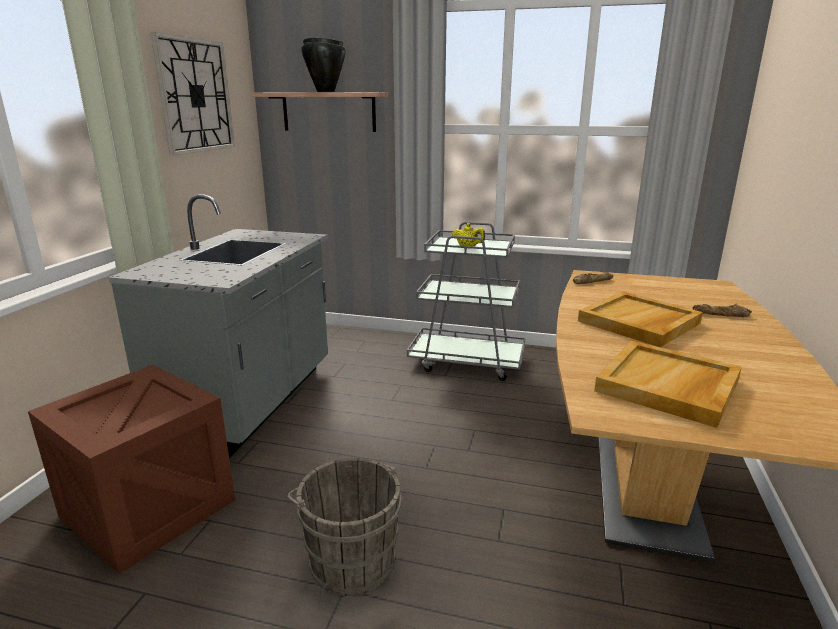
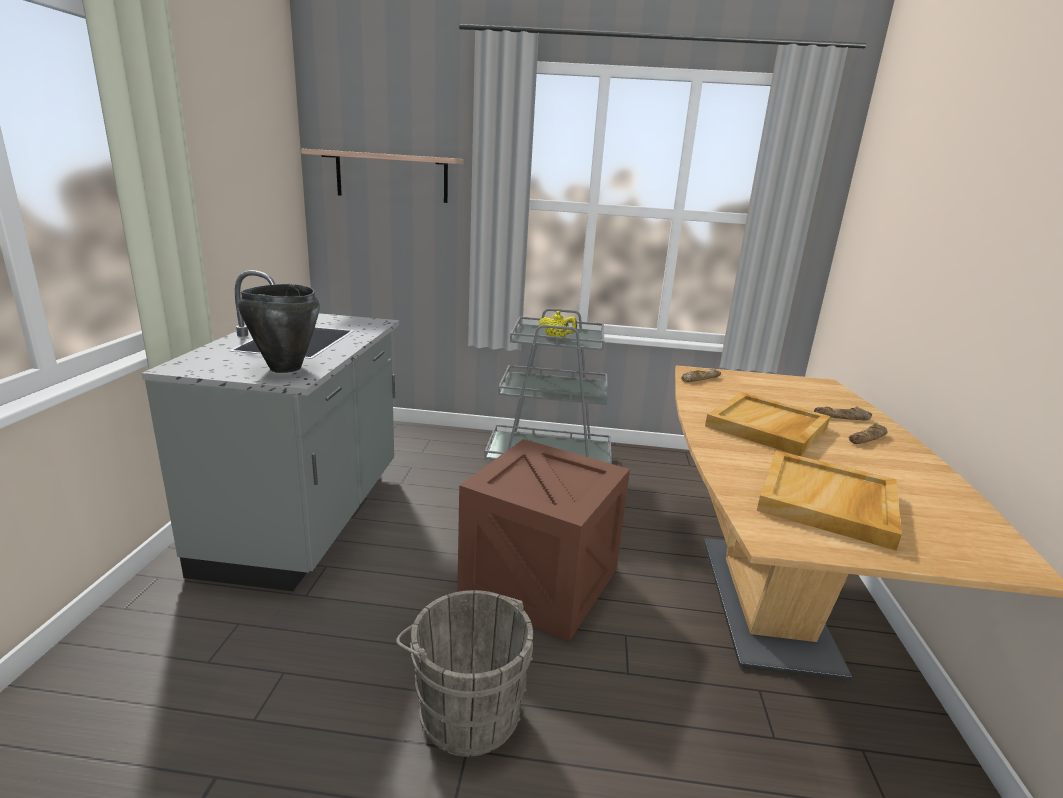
camera: 10 degrees left, 0 degrees up
crate [28,365,235,574] -> crate moved to [457,439,630,641]
wall clock [150,32,235,156] -> none
black cooking pot [301,37,345,92] -> black cooking pot moved to [238,284,320,373]
none -> bread [849,423,887,444]

